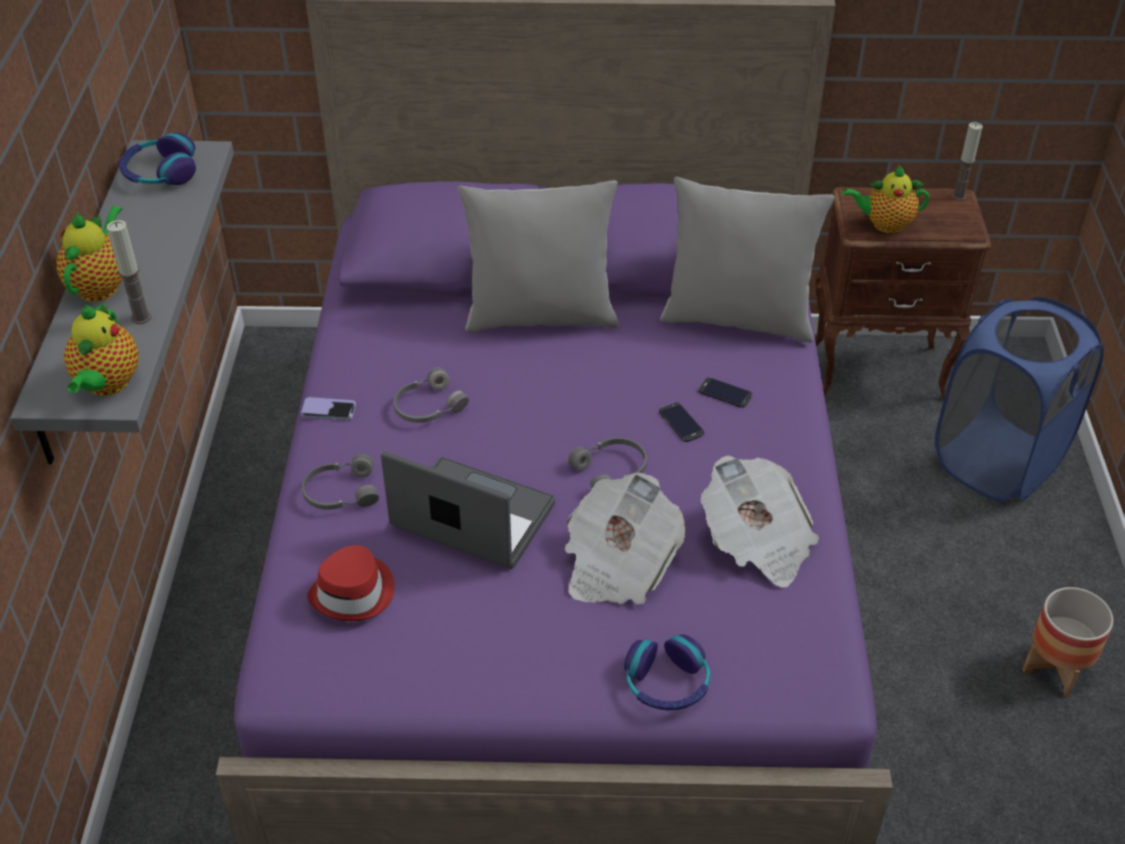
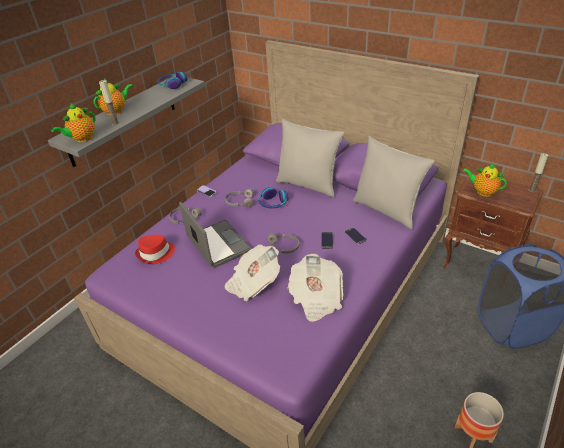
camera: 35 degrees right, 5 degrees down
headphones [624,635,710,710] -> headphones moved to [258,187,288,208]

